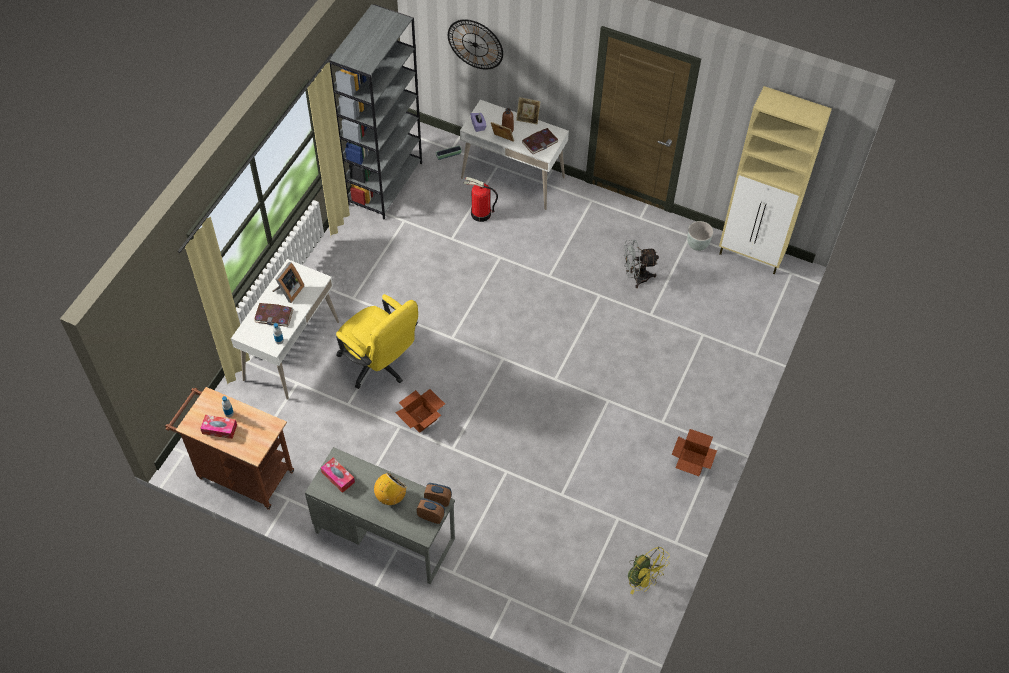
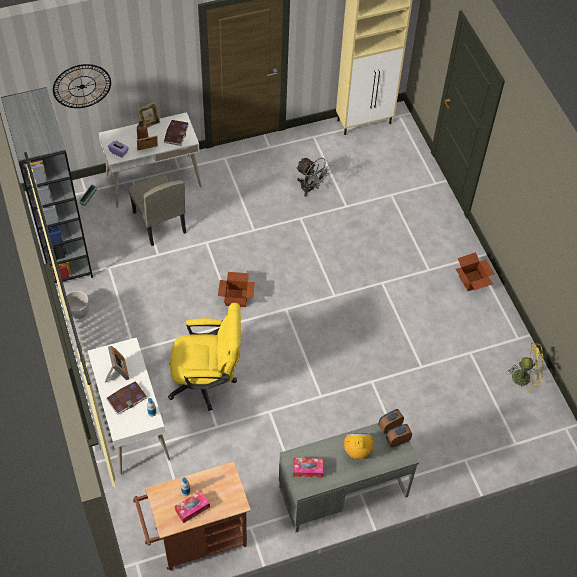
camera: 45 degrees left, 0 degrees up
cardboard box [395,389,445,433] -> cardboard box moved to [218,272,255,307]
fire extinguisher [464,177,498,222] -> beige chair [128,175,186,246]
grey fan [624,240,659,288] -> grey fan turned 90 degrees counterclockwise [296,158,331,197]
grey planter [687,221,713,251] -> grey planter moved to [66,290,89,319]

